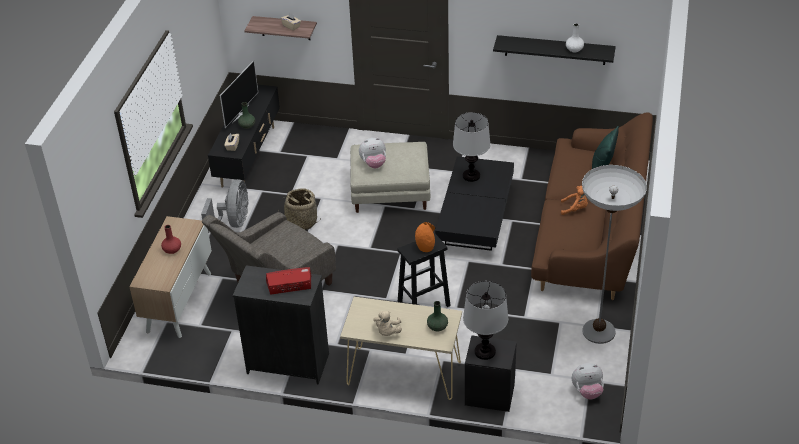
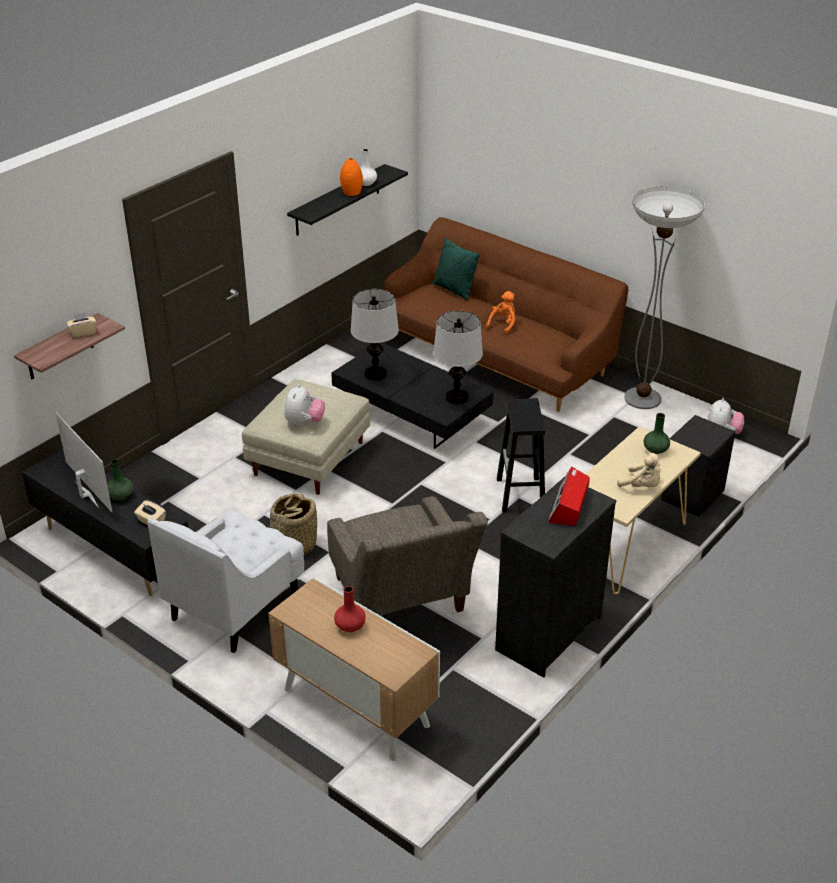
camera: 65 degrees left, 5 degrees down
grey fan [201,179,249,233] -> white armchair [147,511,304,653]
orange vase [415,222,435,252] -> orange vase moved to [340,158,363,196]
table lamp [463,281,508,360] -> table lamp moved to [433,311,483,404]

